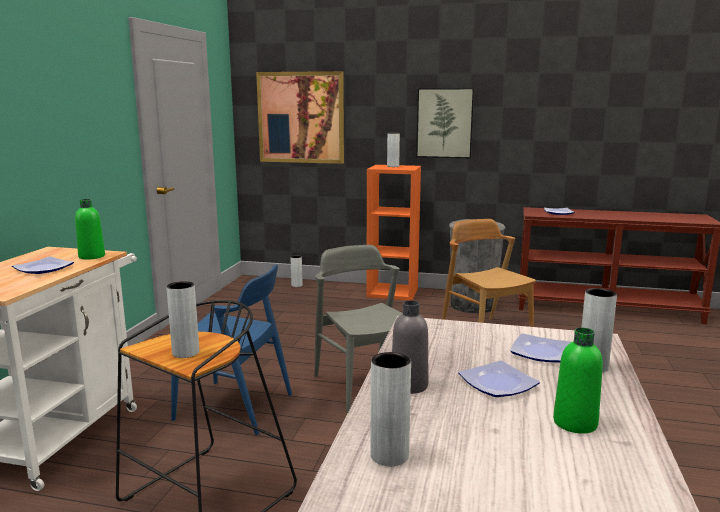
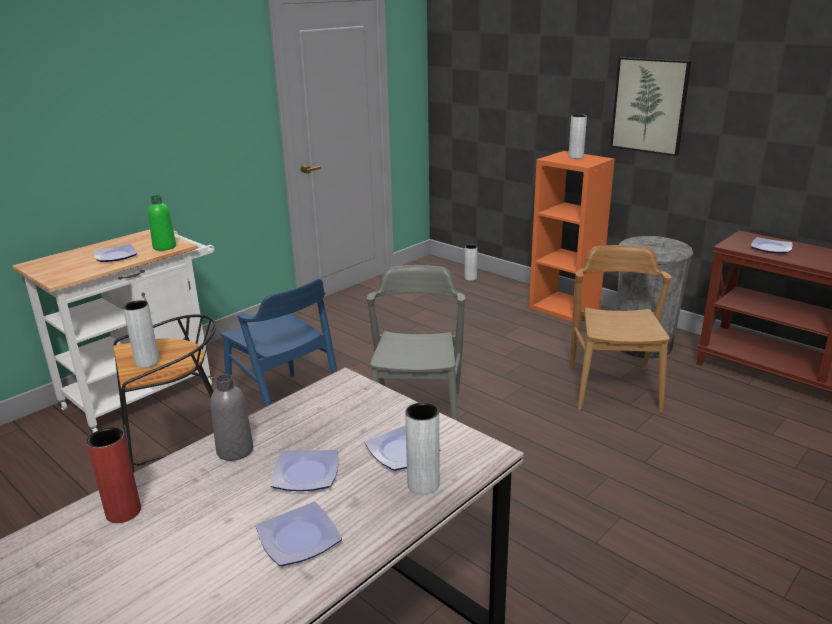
camera: 30 degrees right, 10 degrees up
picture [256,71,344,164] -> none
grey vase [370,352,411,466] -> red vase [86,427,141,523]
green bottle [553,328,603,434] -> plate [256,502,342,566]

